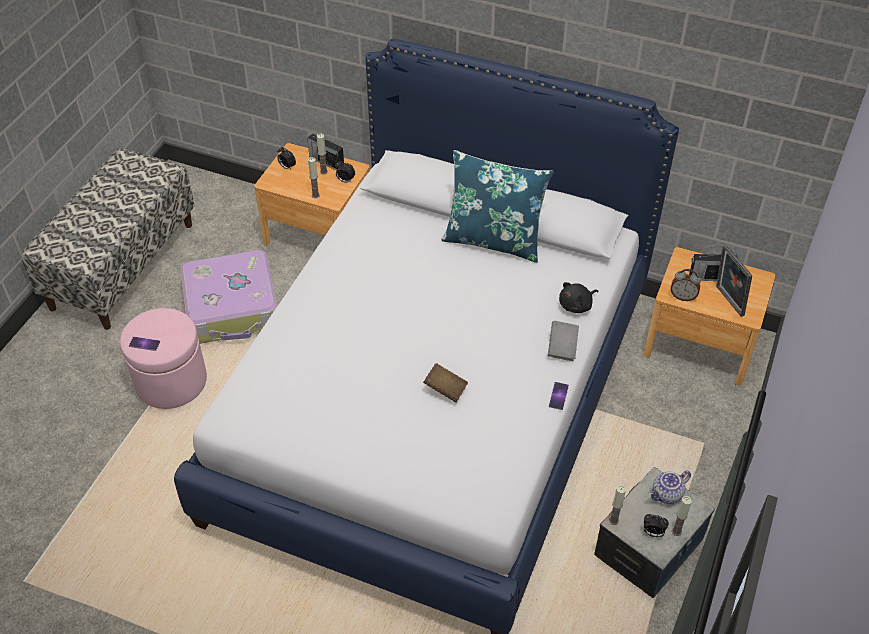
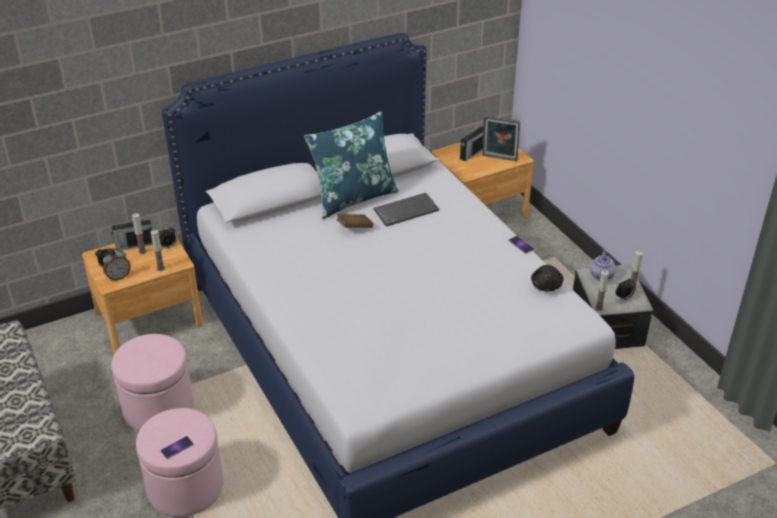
camera: 50 degrees left, 10 degrees down
suitcase [180,250,277,344] -> pink ottoman [111,334,194,431]
brown book [423,363,468,403] -> brown book moved to [336,214,373,228]
grey book [548,321,579,361] -> none
black plush toy [559,282,599,313] -> black plush toy moved to [531,265,564,292]
alarm clock [671,269,701,301] -> alarm clock moved to [103,248,131,281]
none -> keyboard [374,193,439,226]

